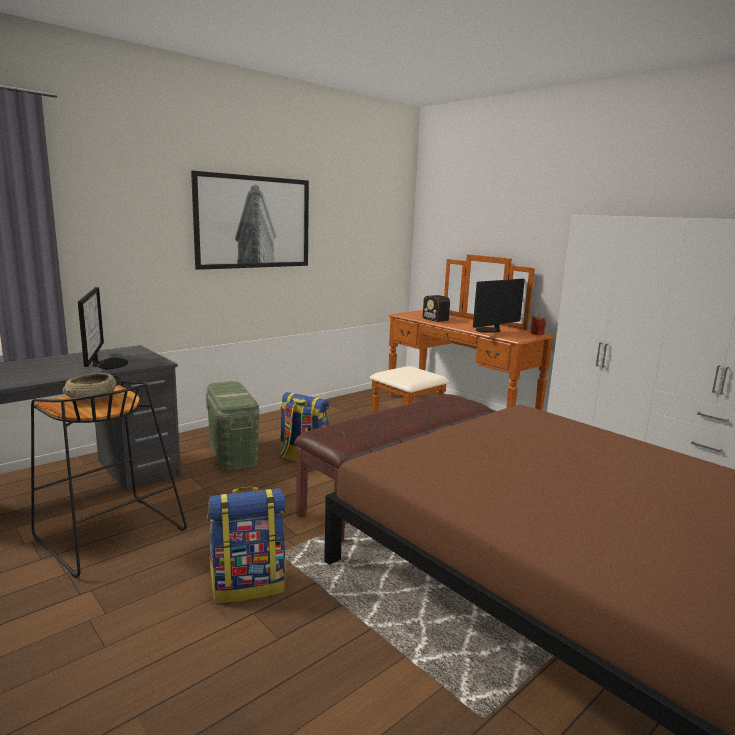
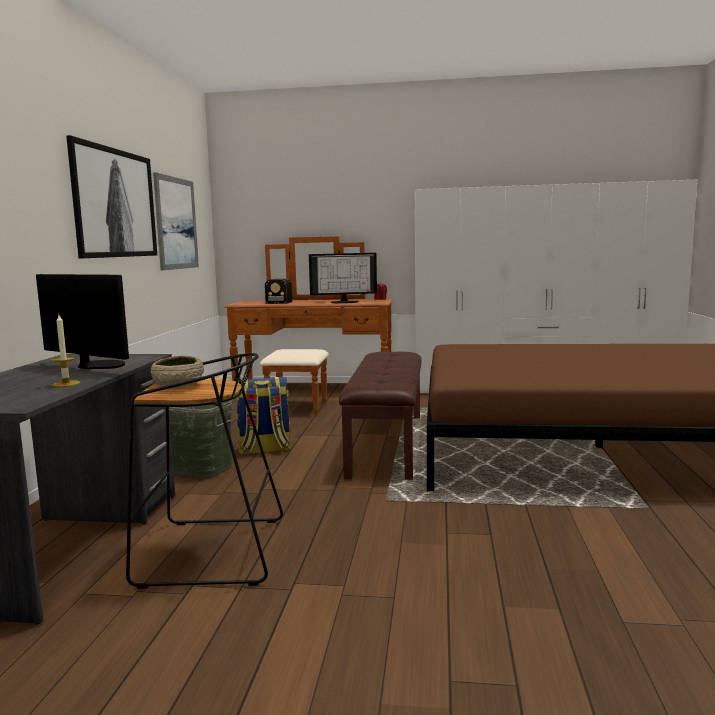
camera: 40 degrees left, 5 degrees down
backpack [207,487,286,603] -> none
monitor [473,279,525,333] -> monitor turned 105 degrees counterclockwise [309,253,377,304]
none -> candle [51,315,81,387]
none -> picture [153,172,199,271]

